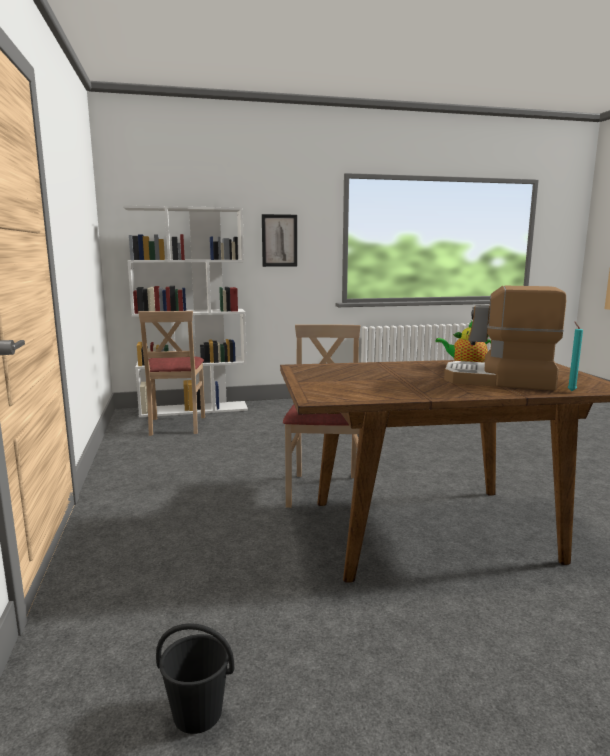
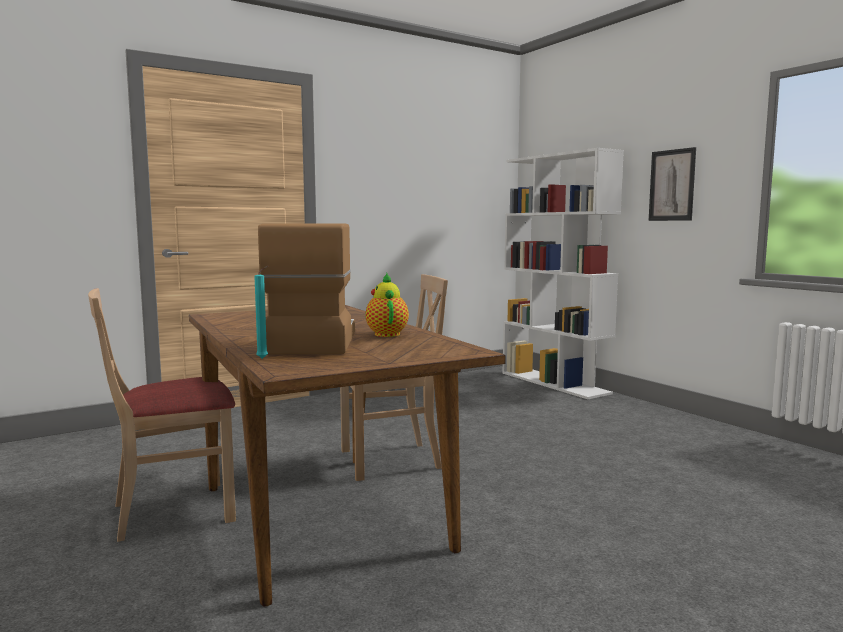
camera: 70 degrees right, 5 degrees down
beige chair [138,311,205,436] -> beige chair moved to [88,288,236,542]
black bucket [156,623,234,734] -> none

